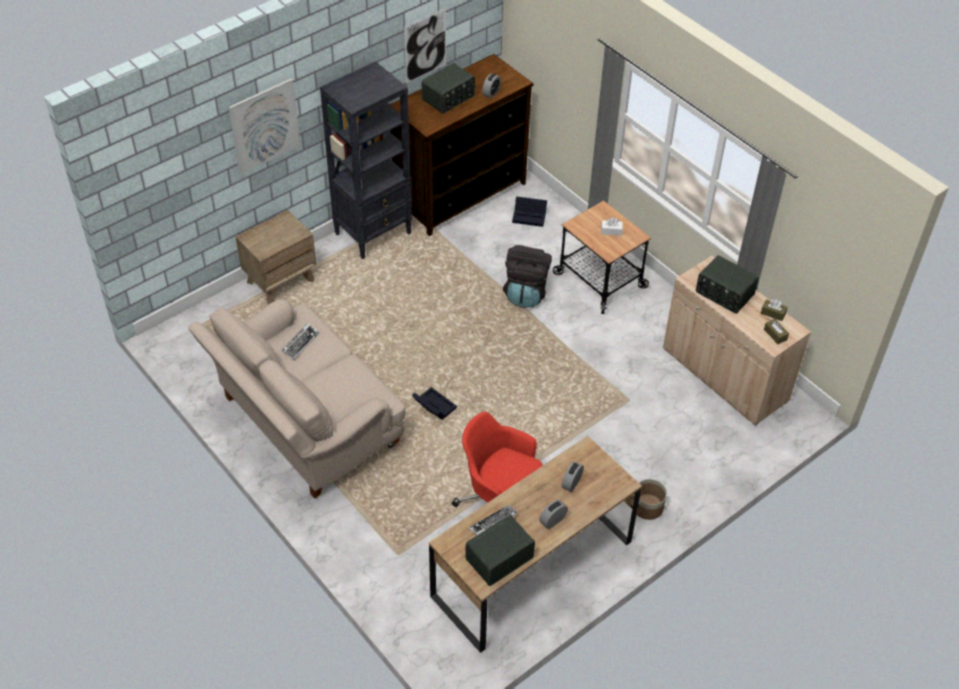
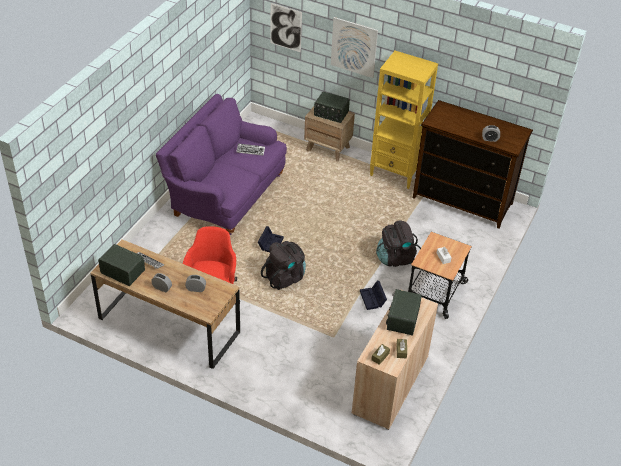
camera: 65 degrees right, 5 degrees down
beige sofa [188,299,406,499] -> purple sofa [156,94,287,235]
black bookcase [320,61,412,259] -> yellow bookcase [370,51,438,189]
picture [404,8,446,84] -> picture moved to [270,3,302,52]
radio [422,63,475,114] -> radio moved to [314,92,350,123]
black storage box [512,196,547,227] -> black storage box moved to [360,281,387,310]
planter [637,479,667,520] -> none
none -> black backpack [261,241,306,290]

